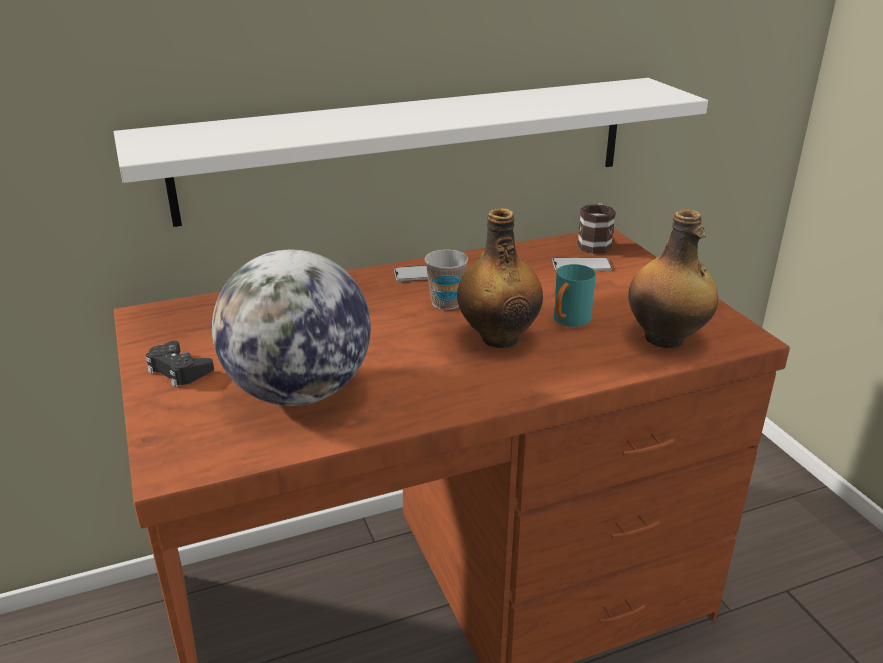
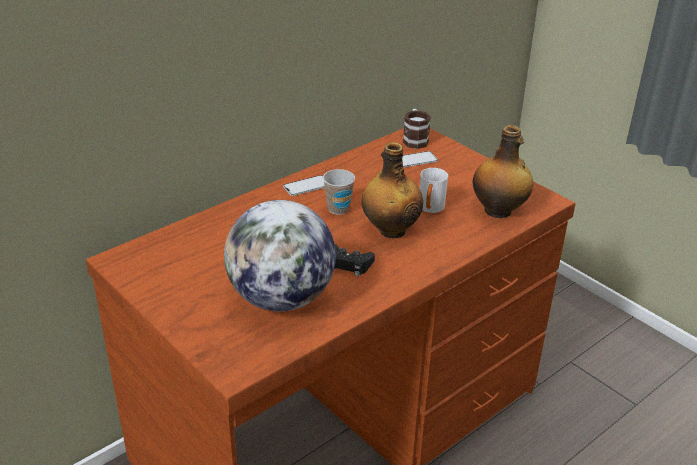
camera: 20 degrees left, 5 degrees up
white shelf [114,78,708,227] -> none
black game controller [146,341,214,387] -> black game controller moved to [334,244,375,276]
turquoise mug [554,264,596,327] -> white mug [420,168,448,213]

